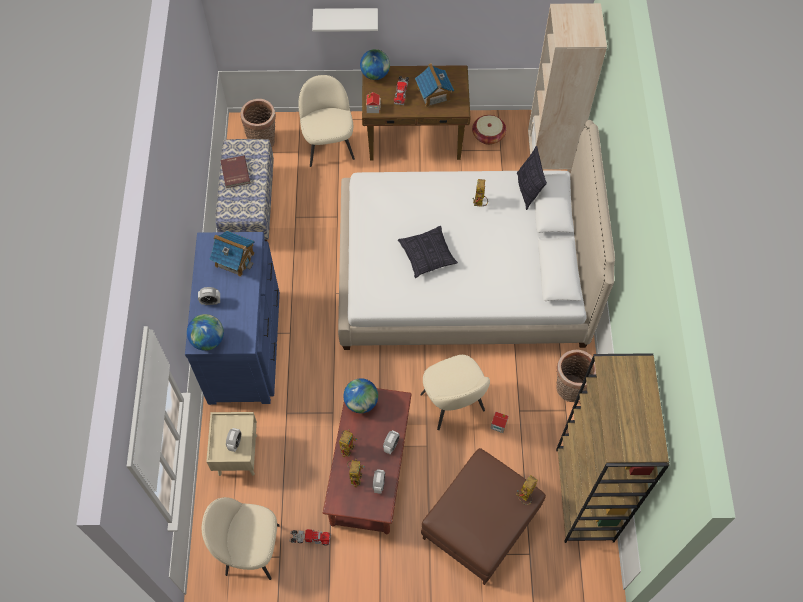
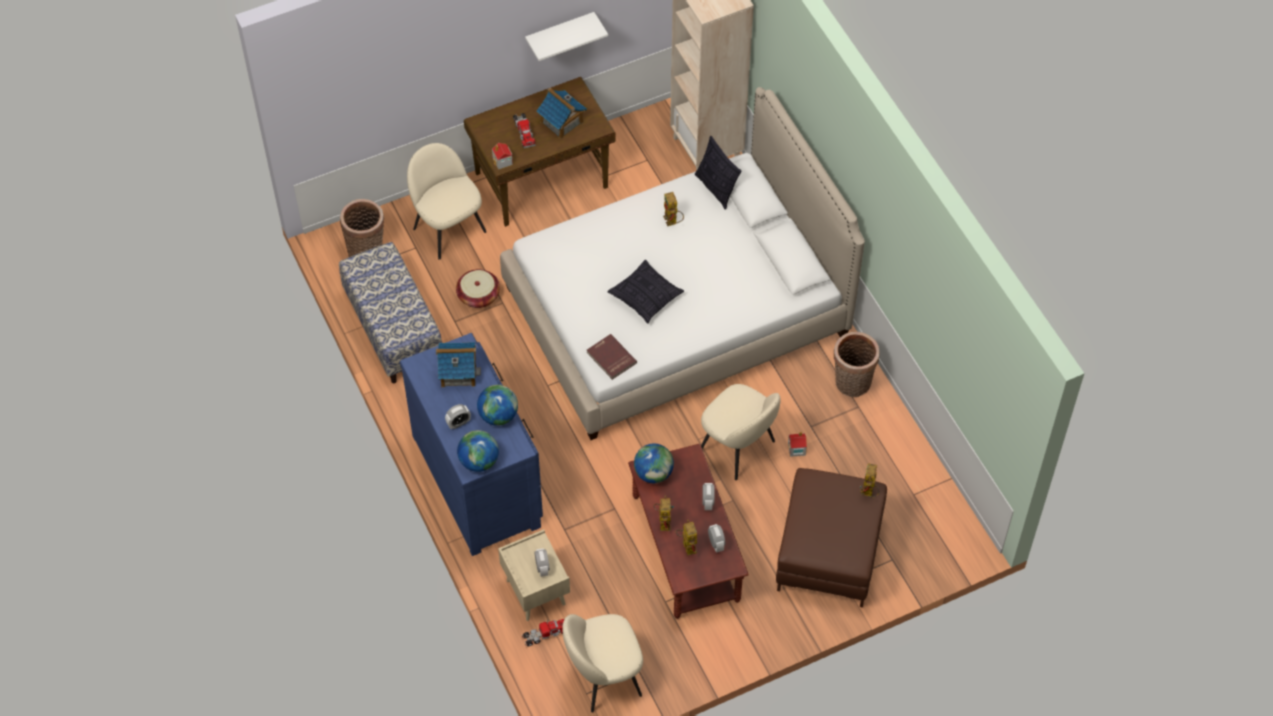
camera: 25 degrees left, 5 degrees down
red book [220,155,250,188] -> red book moved to [587,334,637,380]
toy truck [291,529,331,545] -> toy truck moved to [522,619,564,646]
white shelf [312,8,378,32] -> white shelf moved to [525,12,608,61]
globe [360,49,390,80] -> globe moved to [477,385,518,426]
basket [472,115,506,145] -> basket moved to [456,269,500,308]
brown bookcase [556,353,669,543] -> none

